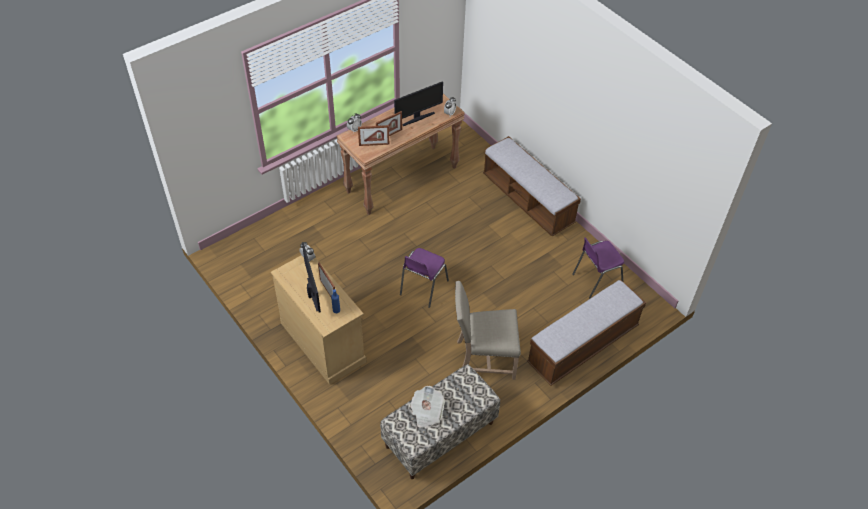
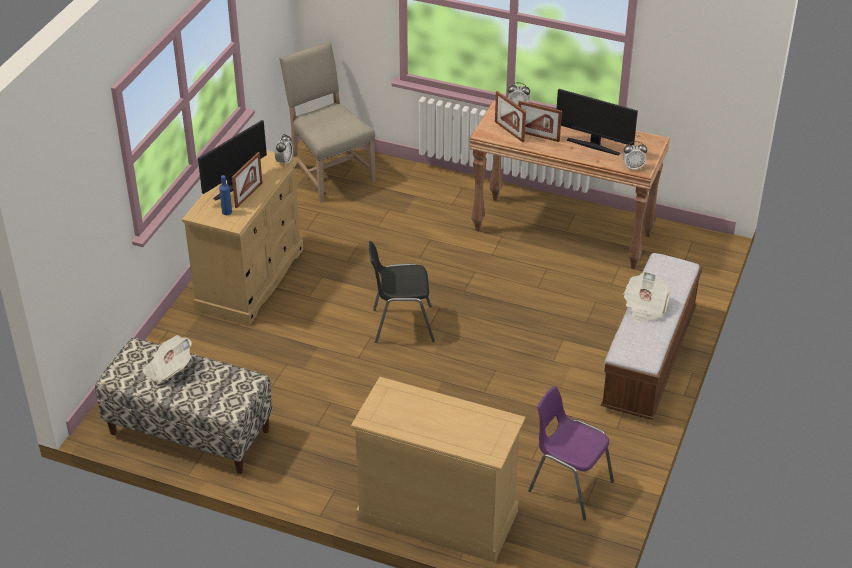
camera: 60 degrees right, 10 degrees down
purple chair [400,248,449,308] -> black chair [369,241,435,343]
beige chair [455,281,521,380] -> beige chair moved to [279,42,376,202]
bench [527,280,646,386] -> beige dresser [351,377,526,563]
none -> newspaper [623,271,671,323]

